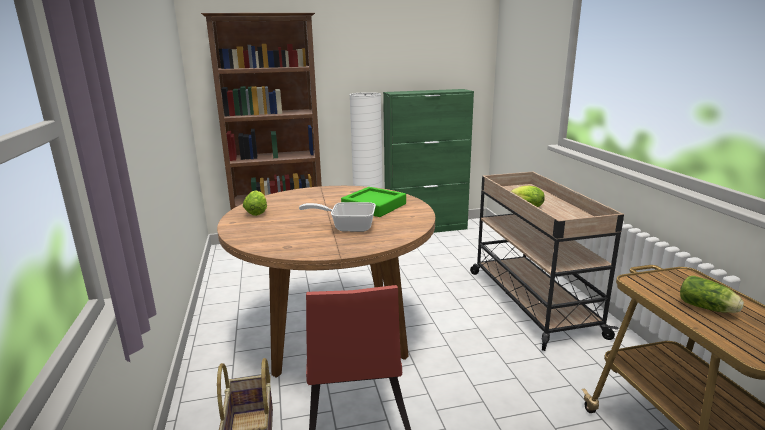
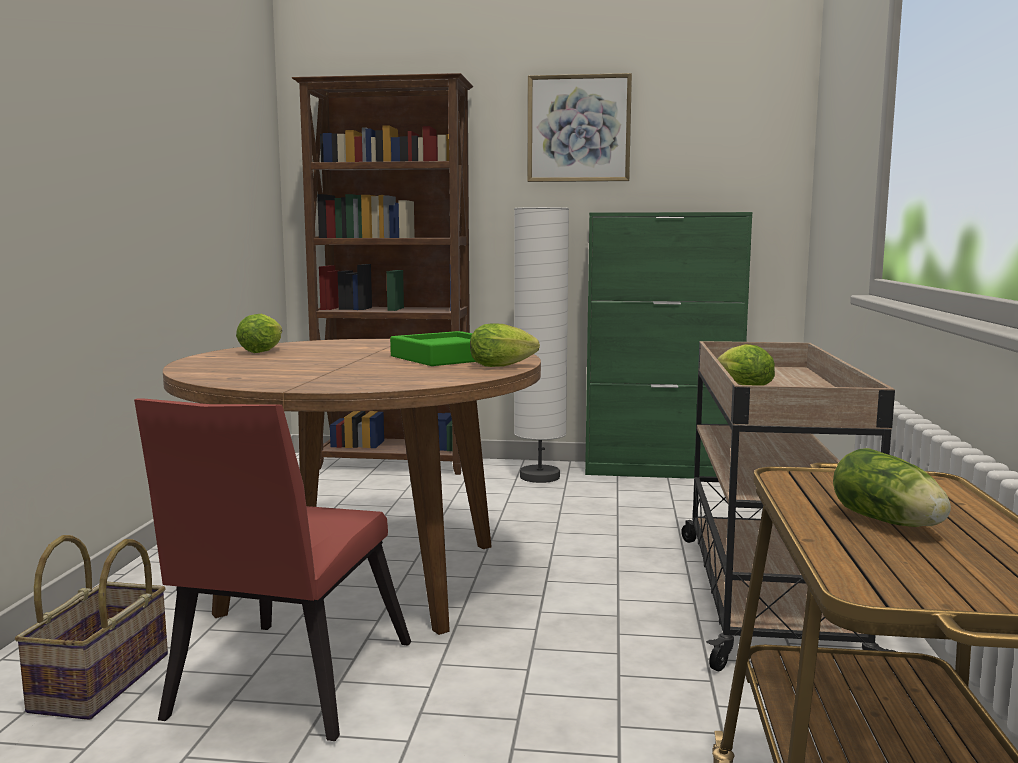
camera: 20 degrees right, 10 degrees down
frying pan [299,202,376,232] -> none
none -> lettuce [470,324,540,367]
none -> picture [527,73,632,182]

